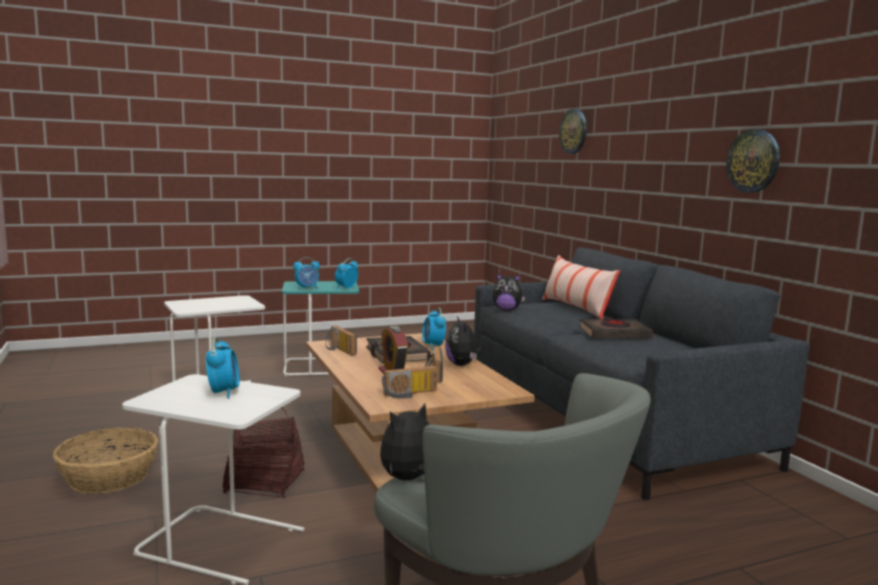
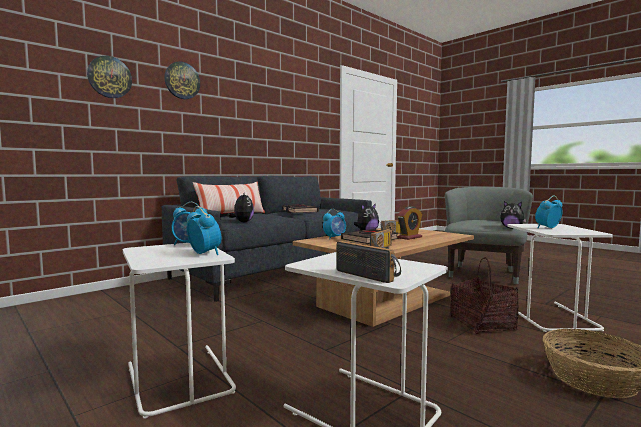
camera: 110 degrees left, 5 degrees down
turquoise side table [282,281,359,376] -> white side table [123,243,236,419]
radio [382,366,438,399] -> radio moved to [337,241,401,283]
wall clock [726,129,780,193] -> wall clock moved to [164,62,200,99]

